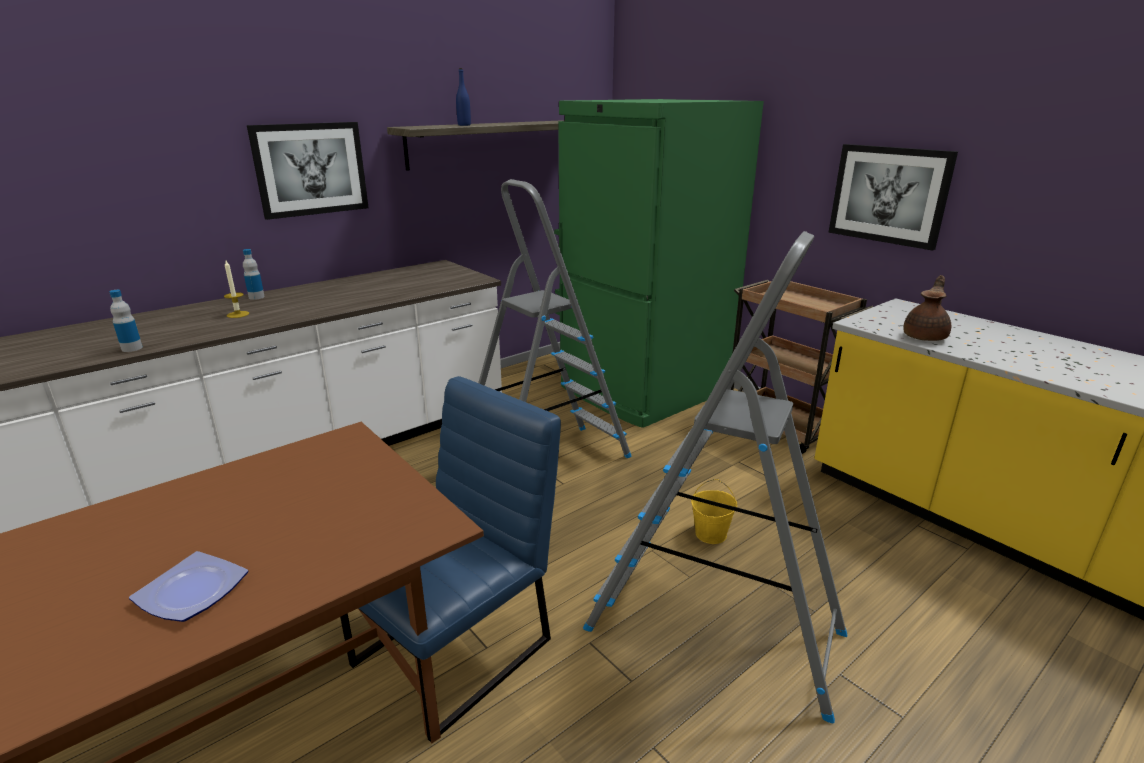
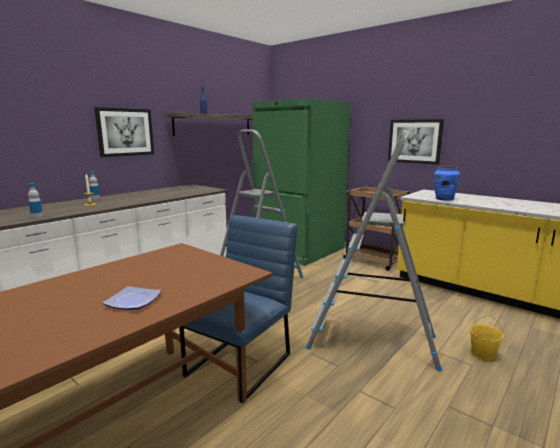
camera: 10 degrees left, 10 degrees down
yellow bucket [691,479,737,544] -> yellow bucket moved to [470,315,503,361]
brown teapot [903,275,951,341] -> blue vase [434,166,460,200]

